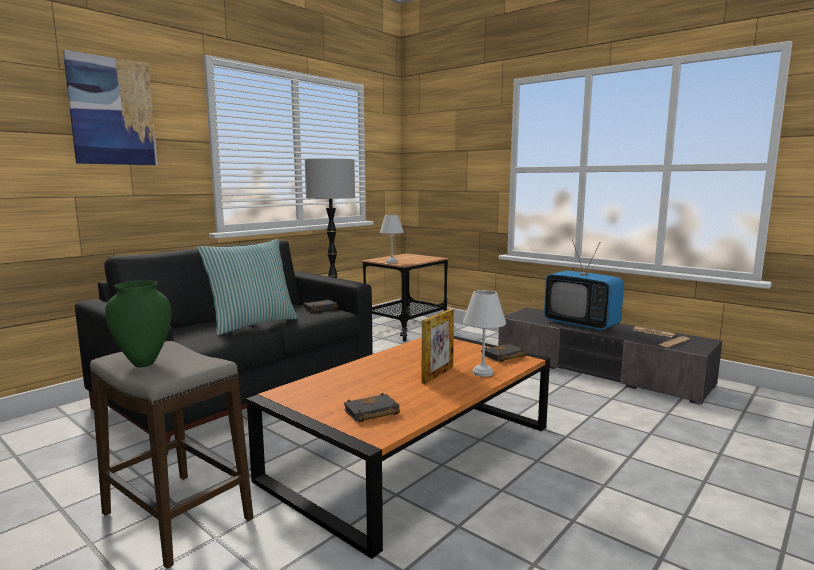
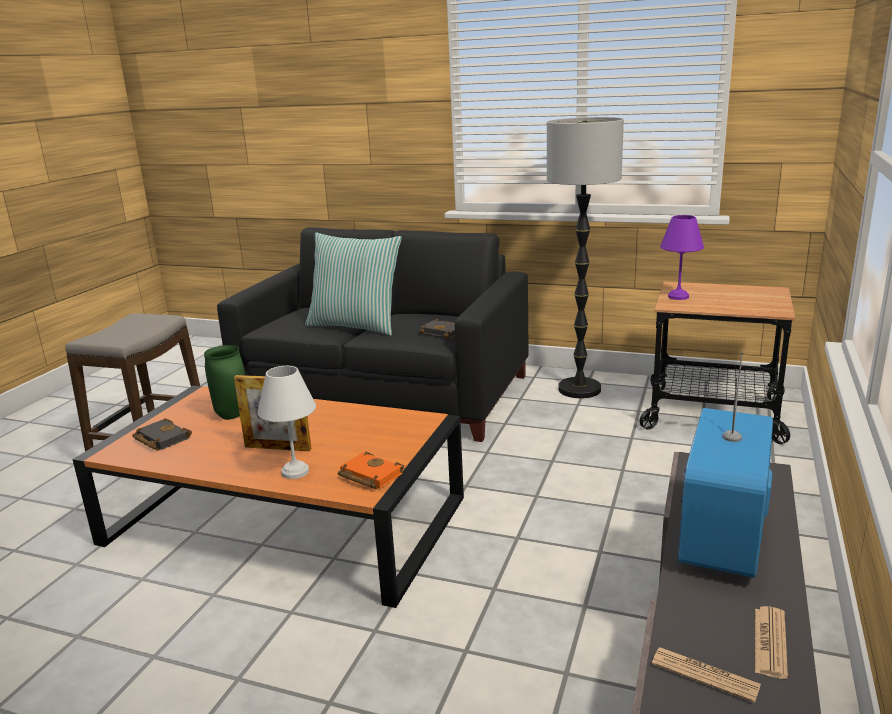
camera: 70 degrees right, 10 degrees up
picture [63,50,157,165] -> none
green vase [105,280,171,367] -> green vase moved to [204,345,245,420]
white table lamp [380,215,404,263] -> purple table lamp [660,215,704,300]
black book [481,343,527,362] -> orange book [338,452,404,489]

